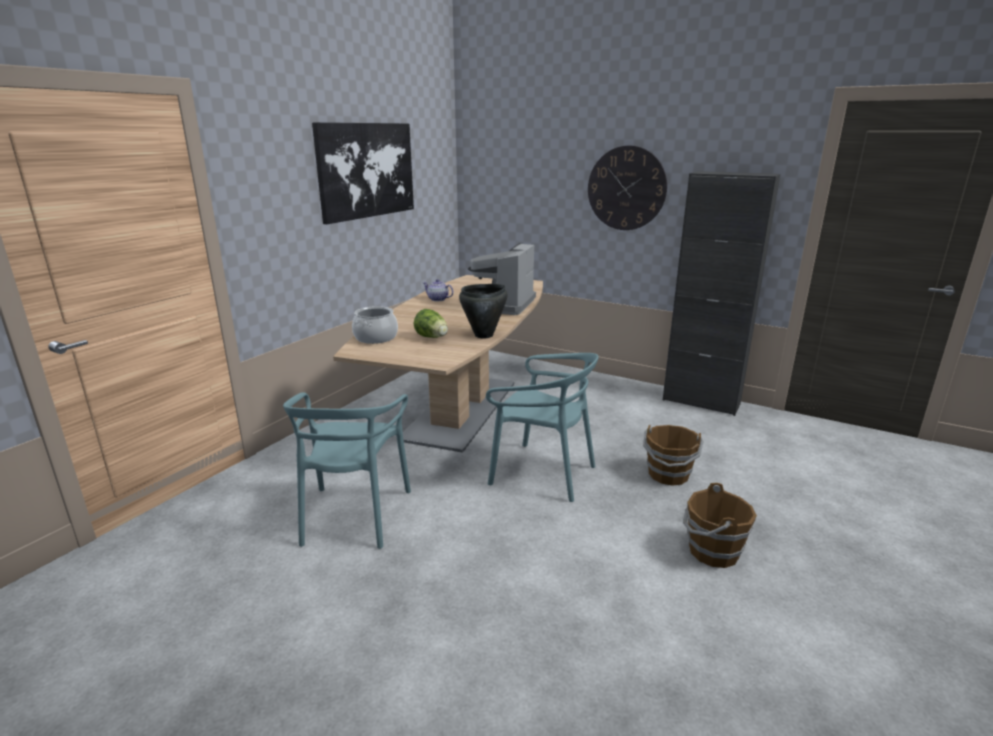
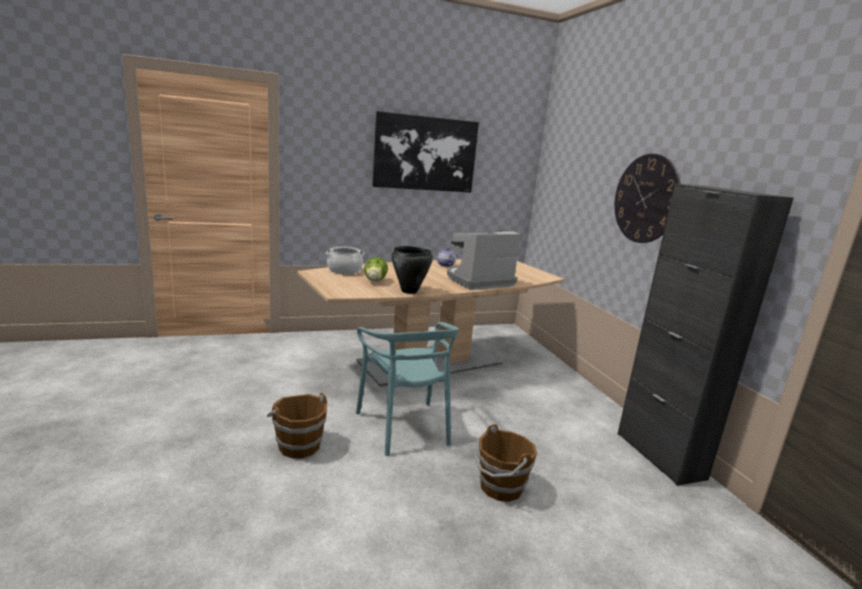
camera: 40 degrees right, 5 degrees down
turquoise chair [283,392,411,549] -> none
brown bucket [683,482,757,568] -> brown bucket moved to [267,393,327,458]

